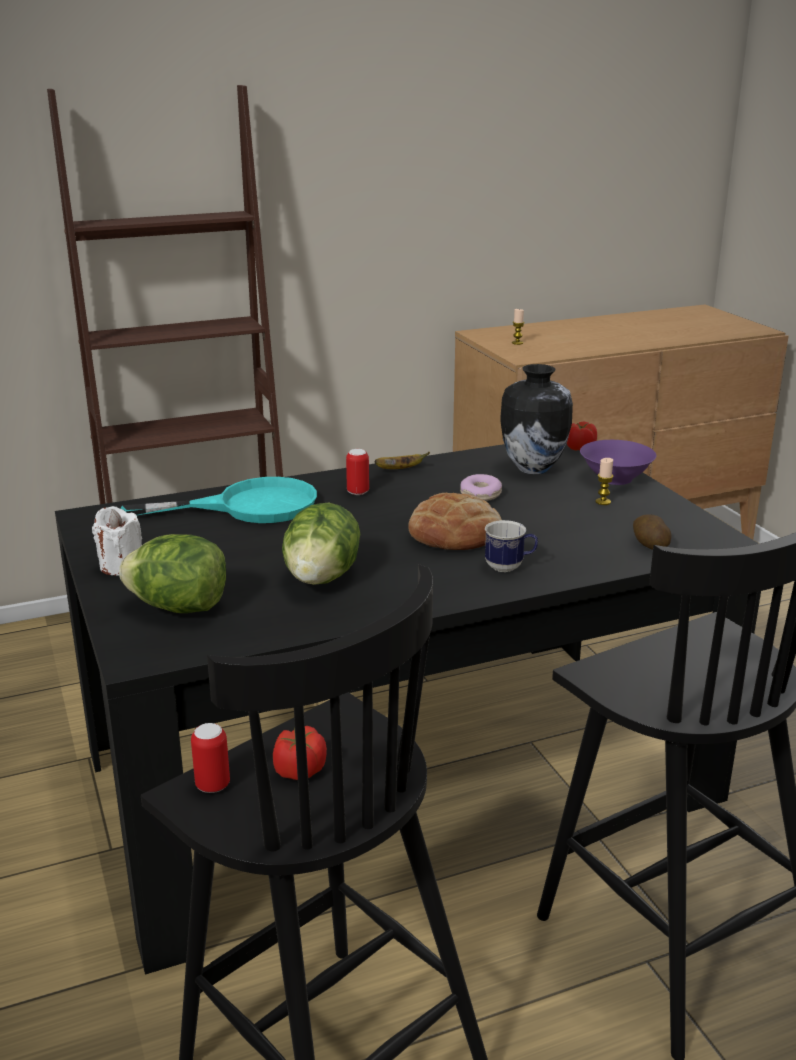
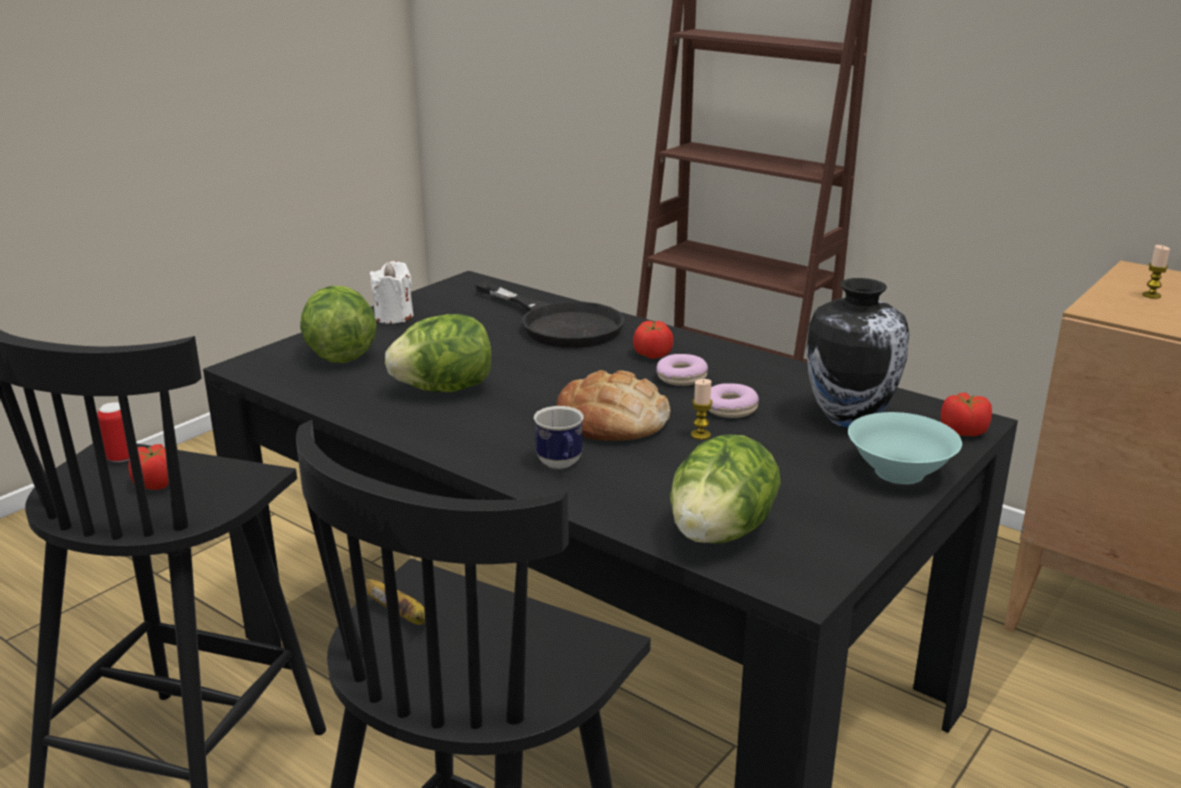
camera: 60 degrees right, 0 degrees up
turquoise frying pan [121,477,317,523] -> black frying pan [475,281,624,348]
can [346,449,369,495] -> tomato [633,321,673,359]
banana [375,452,430,469] -> banana moved to [365,579,425,625]
purple bowl [580,440,656,485] -> turquoise bowl [848,412,962,484]
candle [596,458,613,505] -> candle moved to [691,379,713,440]
potato [633,514,672,550] -> lettuce [670,434,781,544]
none -> donut [656,354,708,386]

